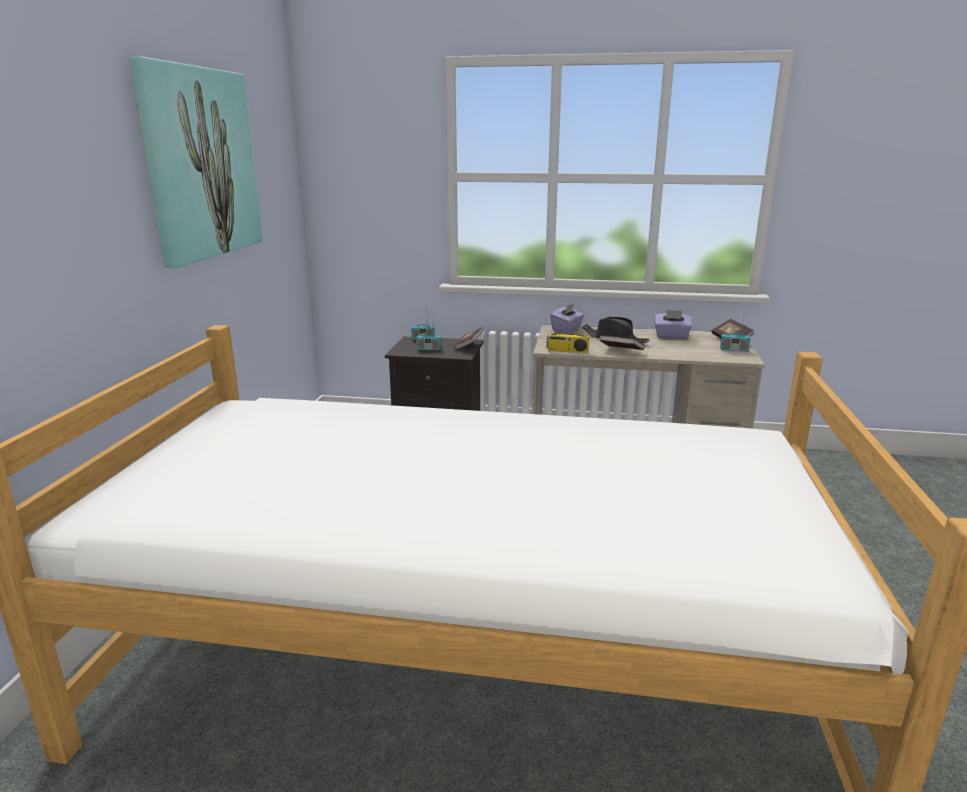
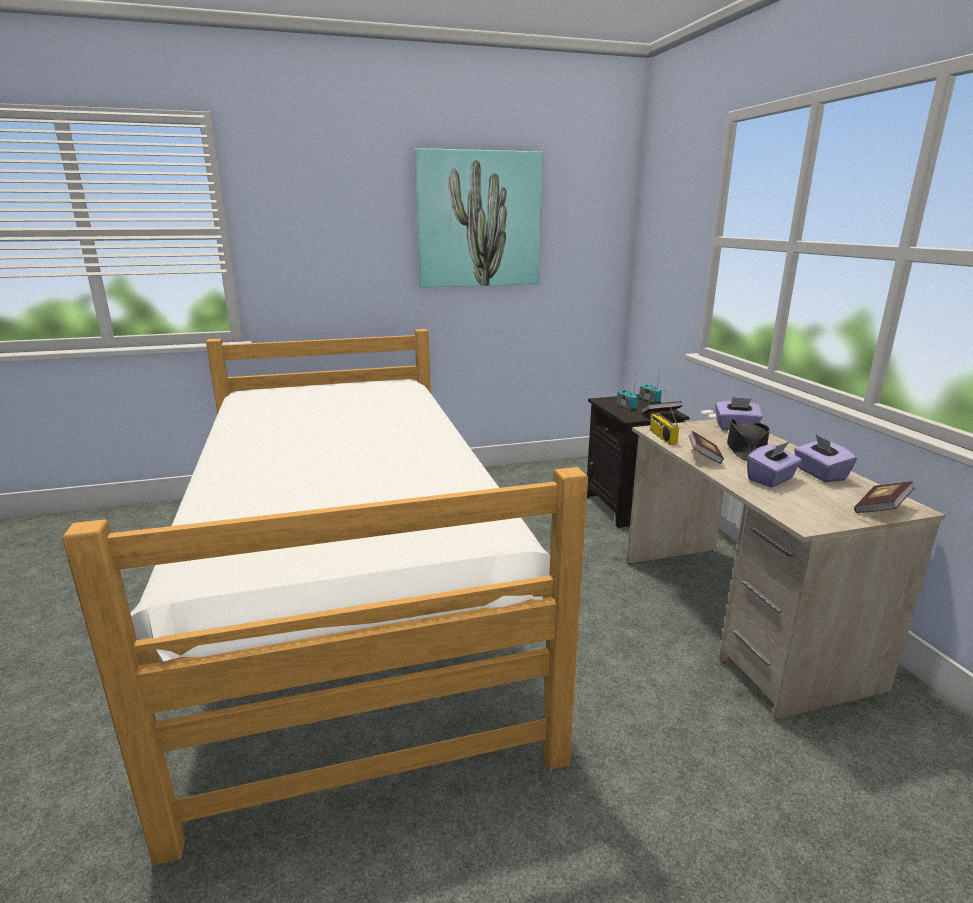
camera: 65 degrees right, 0 degrees up
radio [720,311,750,352] -> none
none -> purple tissue box [747,442,802,488]

